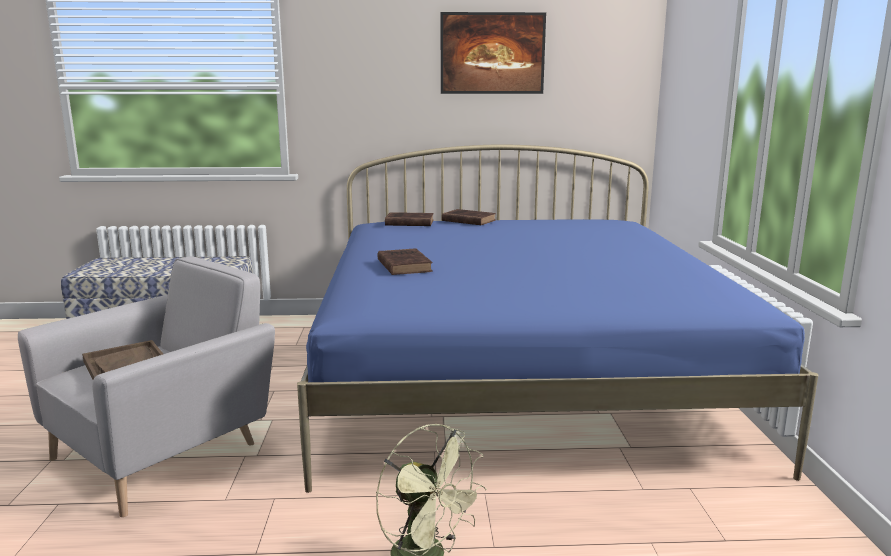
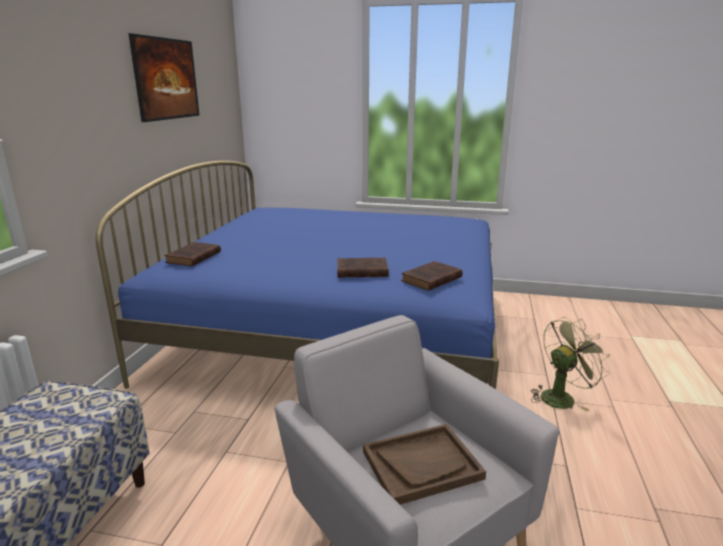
camera: 75 degrees left, 5 degrees up
brown book [442,209,496,225] -> brown book moved to [401,261,463,291]

